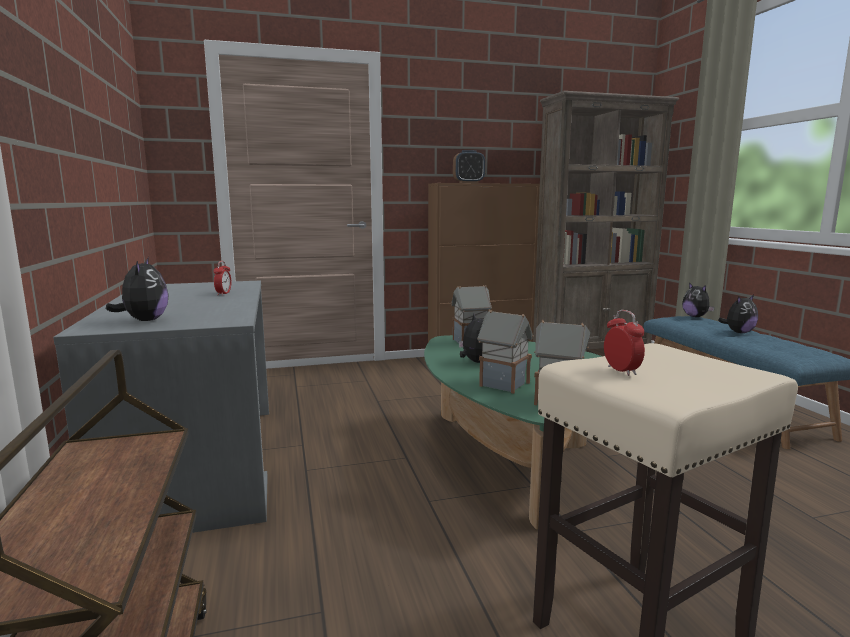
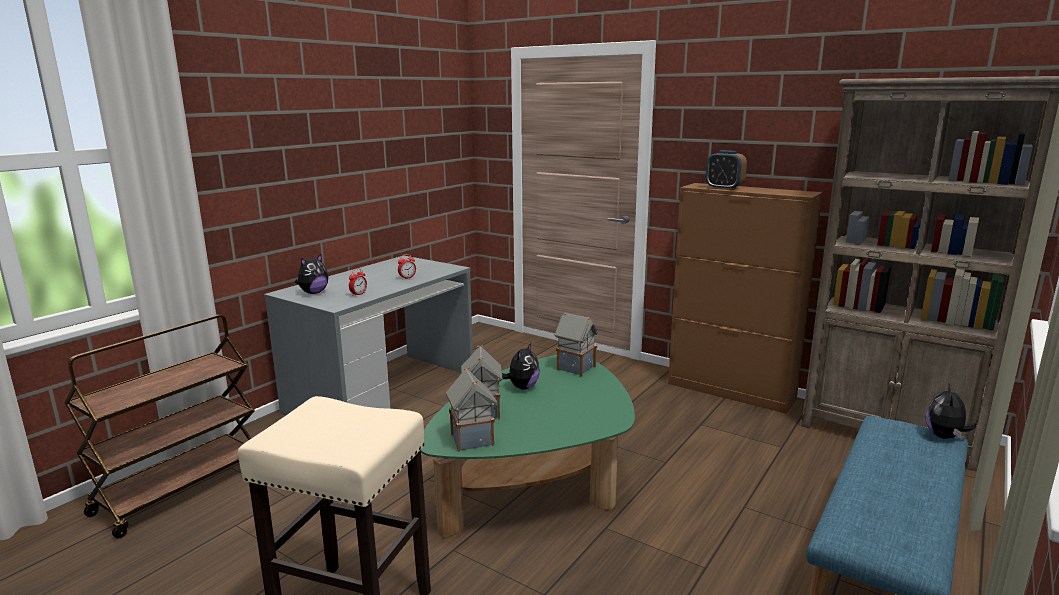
camera: 50 degrees right, 5 degrees up
alarm clock [604,310,645,376] -> alarm clock moved to [349,268,367,297]
plush toy [718,295,758,333] -> none

